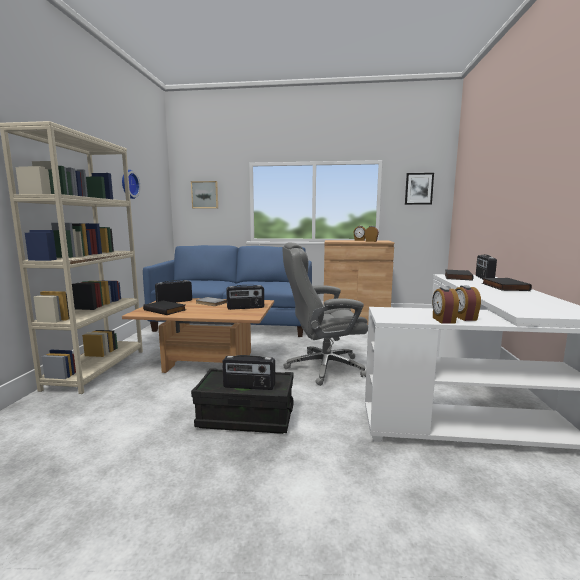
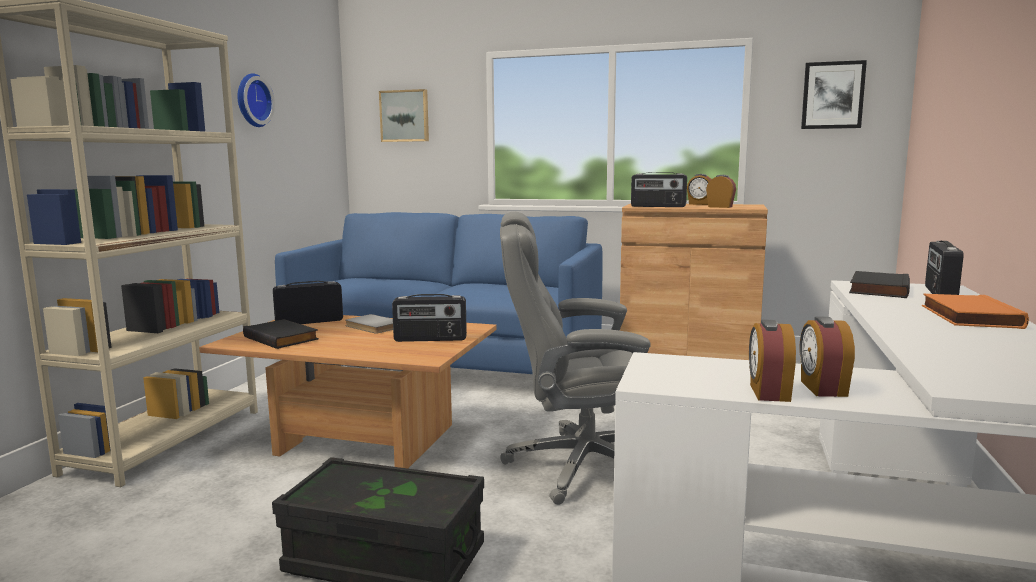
camera: 10 degrees right, 0 degrees up
radio [222,355,275,390] -> radio moved to [631,172,687,207]
black book [482,278,532,291] -> orange book [922,294,1029,329]

